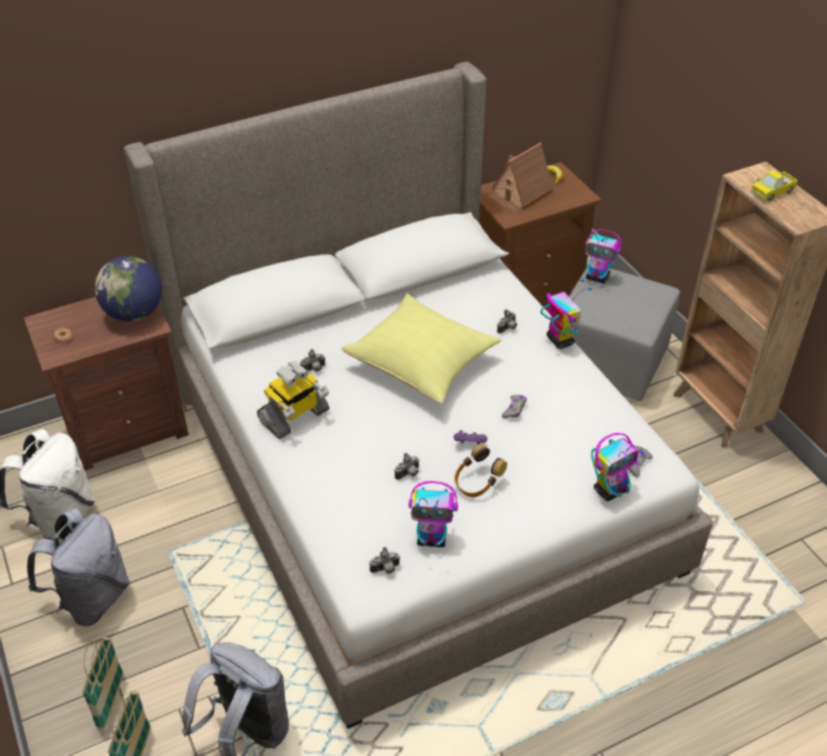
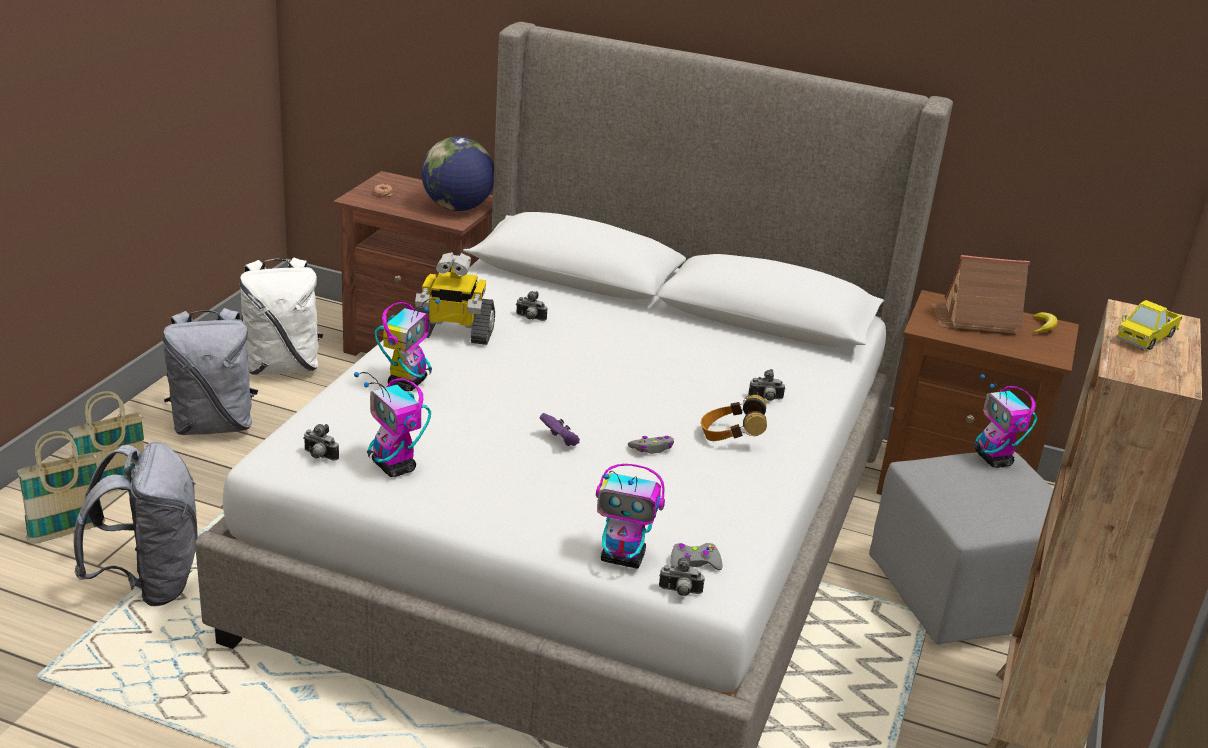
camera: 45 degrees right, 15 degrees down
yellow pillow [342,294,501,404] -> none
camera [395,453,420,480] -> camera moved to [659,556,705,596]
headphones [454,444,507,497] -> headphones moved to [701,395,767,441]
toy robot [540,279,592,349] -> toy robot moved to [375,298,440,391]
toy truck [751,170,798,201] -> toy truck turned 60 degrees counterclockwise [1116,300,1182,350]

